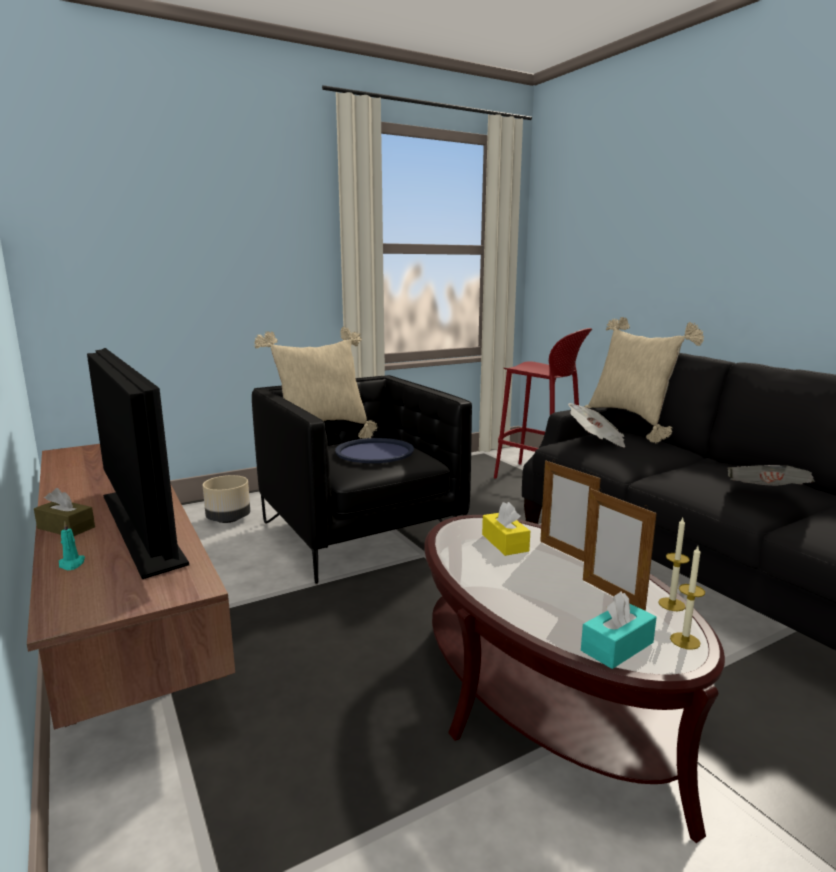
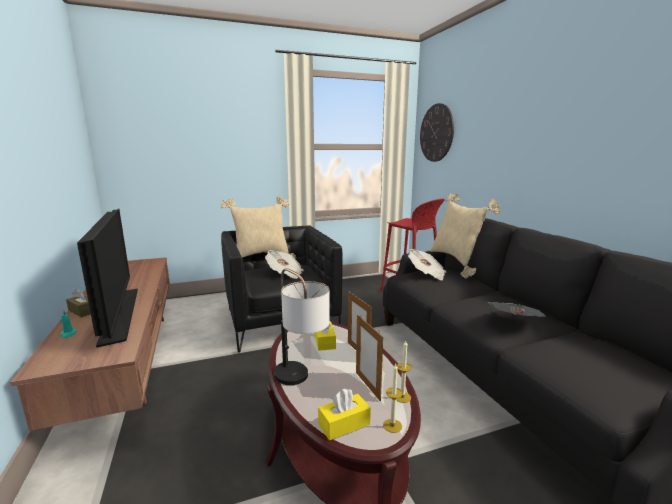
camera: 10 degrees right, 0 degrees up
beige planter [203,475,250,523] -> none
blue tray [335,438,414,463] -> newspaper [265,250,304,279]
turquoise tissue box [581,592,656,669] -> yellow tissue box [318,389,371,440]
none -> table lamp [274,268,330,385]
none -> wall clock [420,103,454,162]

